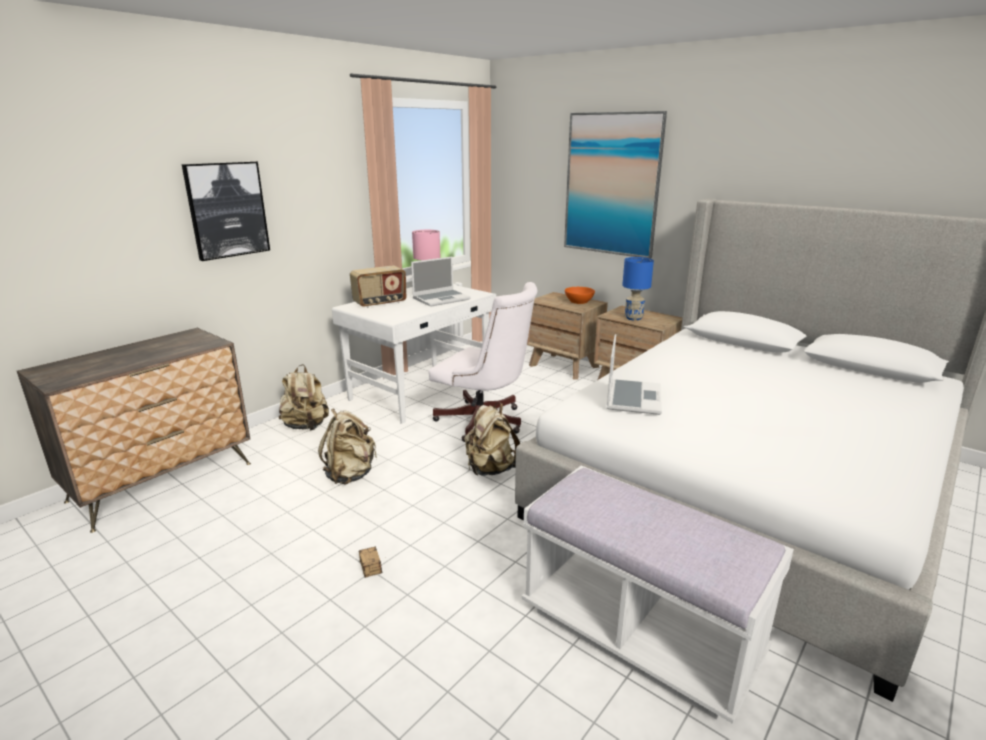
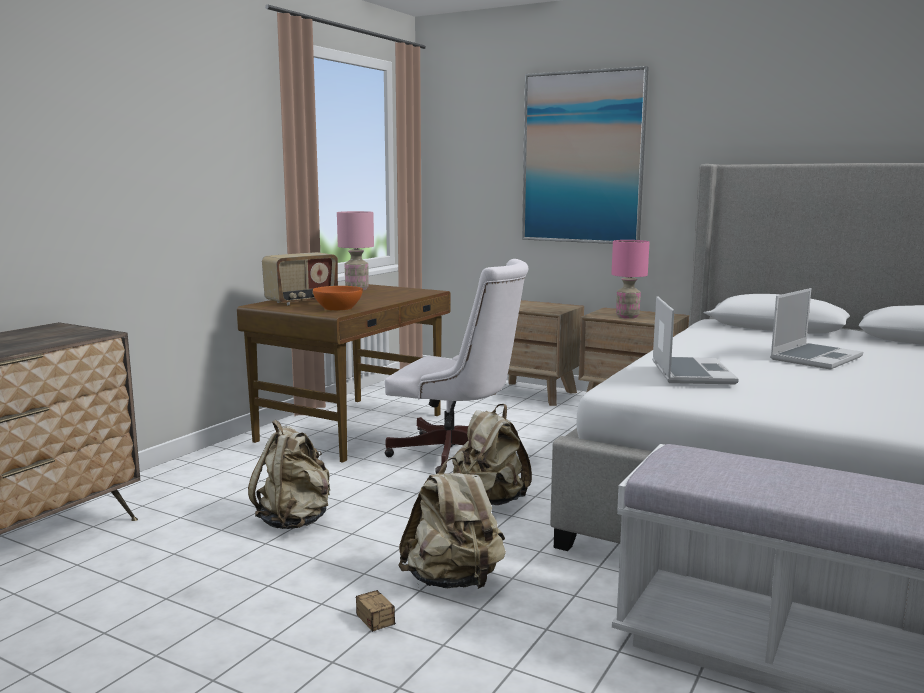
camera: 10 degrees left, 10 degrees down
picture [182,161,270,261] -> none
beige backpack [279,364,329,431] -> beige backpack moved to [398,457,506,589]
white desk [332,285,496,424] -> brown desk [237,284,451,463]
laptop [411,257,471,307] -> laptop moved to [770,288,863,370]
orange bowl [565,287,595,304] -> orange bowl moved to [313,286,363,311]
blue table lamp [622,257,654,321] -> pink table lamp [612,240,649,319]

